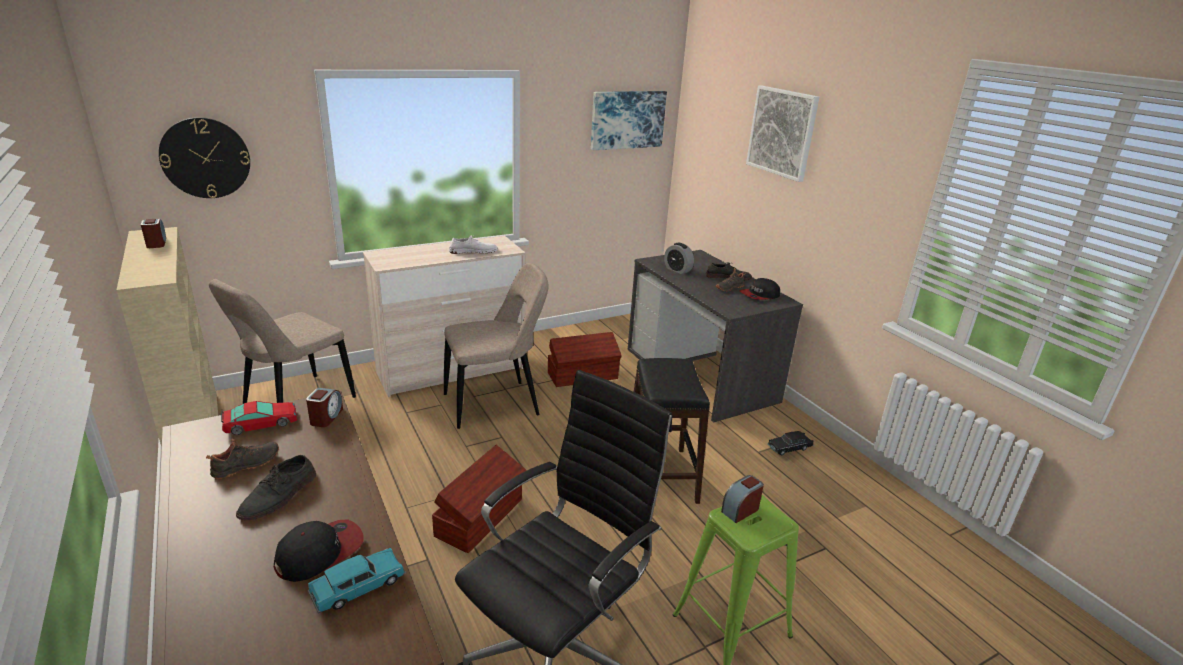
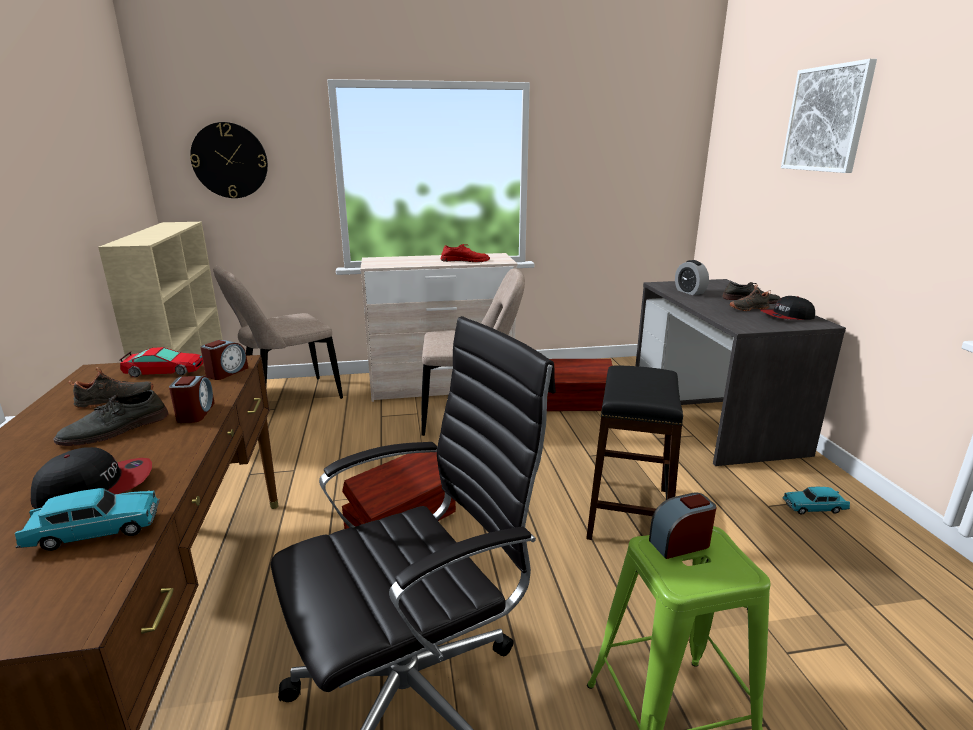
camera: 20 degrees right, 5 degrees down
alarm clock [141,219,166,248] -> alarm clock moved to [169,376,215,423]
white shoe [449,235,498,254] -> red shoe [441,244,490,262]
picture [591,91,667,150] -> none
black toy car [768,431,813,455] -> turquoise toy car [782,487,850,515]

